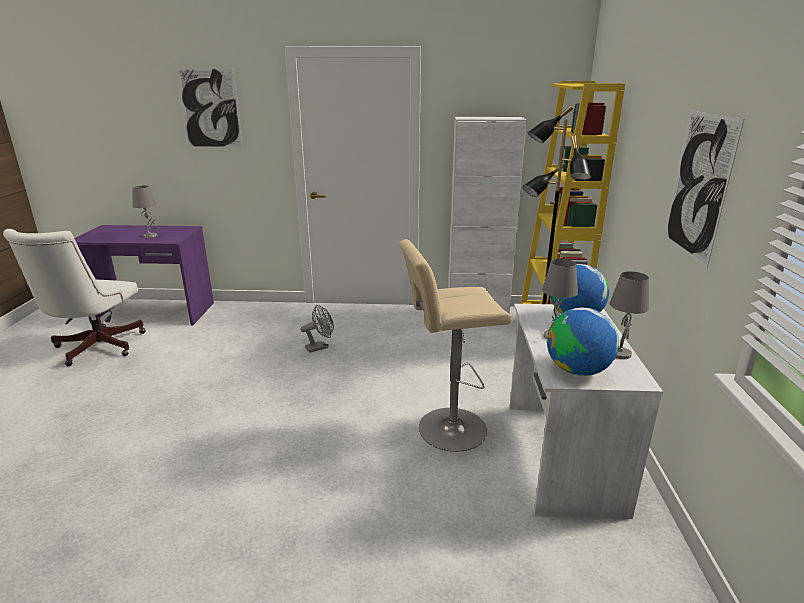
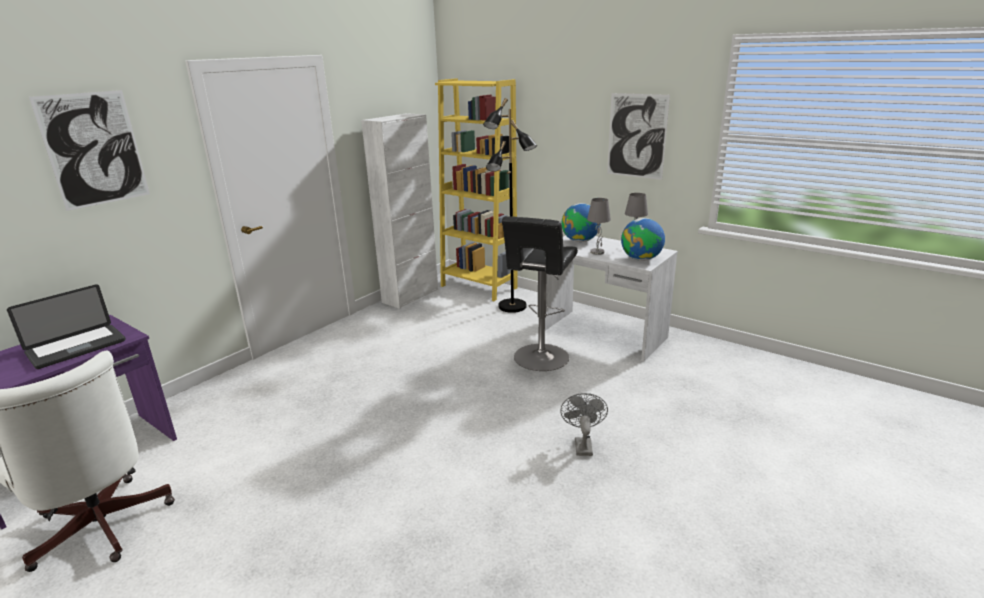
camera: 55 degrees left, 0 degrees up
grey table lamp [132,185,157,238] -> laptop [7,284,126,369]
grey fan [300,305,334,353] -> grey fan moved to [560,393,608,456]
beige stool [399,239,512,452] -> black stool [502,216,578,371]

